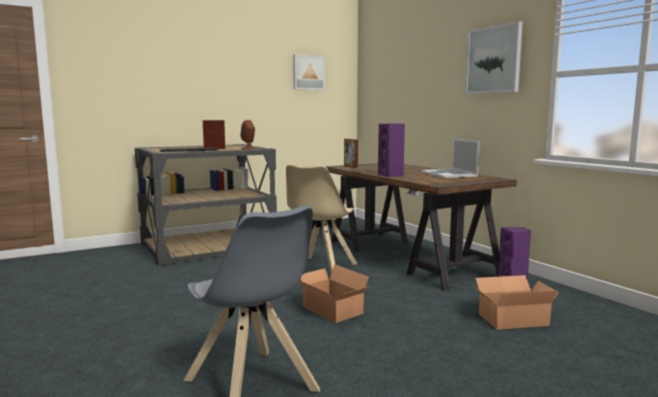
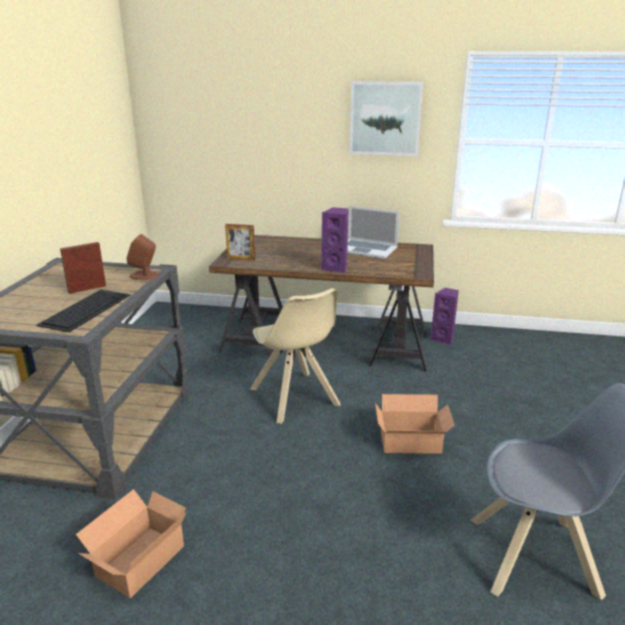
camera: 50 degrees left, 15 degrees up
picture [293,55,324,90] -> none
cardboard box [474,275,559,330] -> cardboard box moved to [76,489,187,598]

